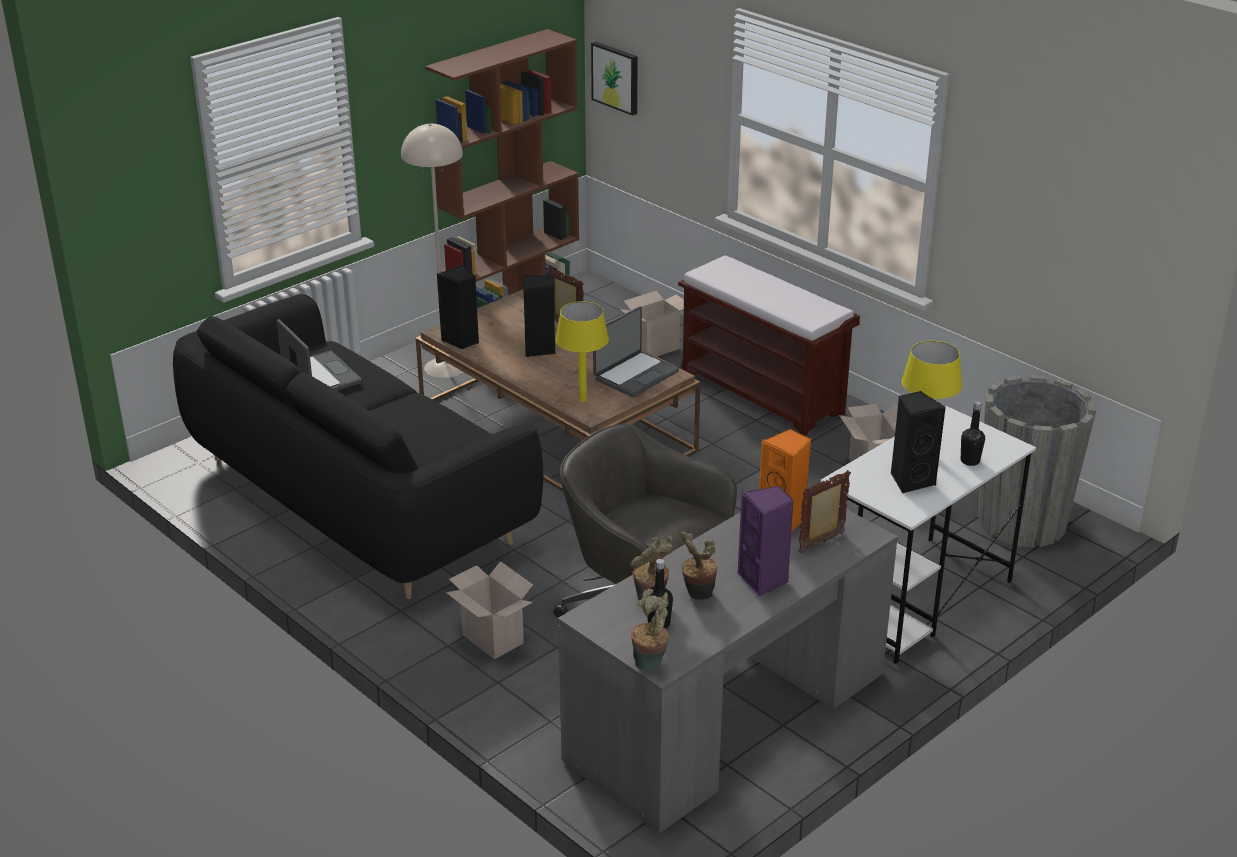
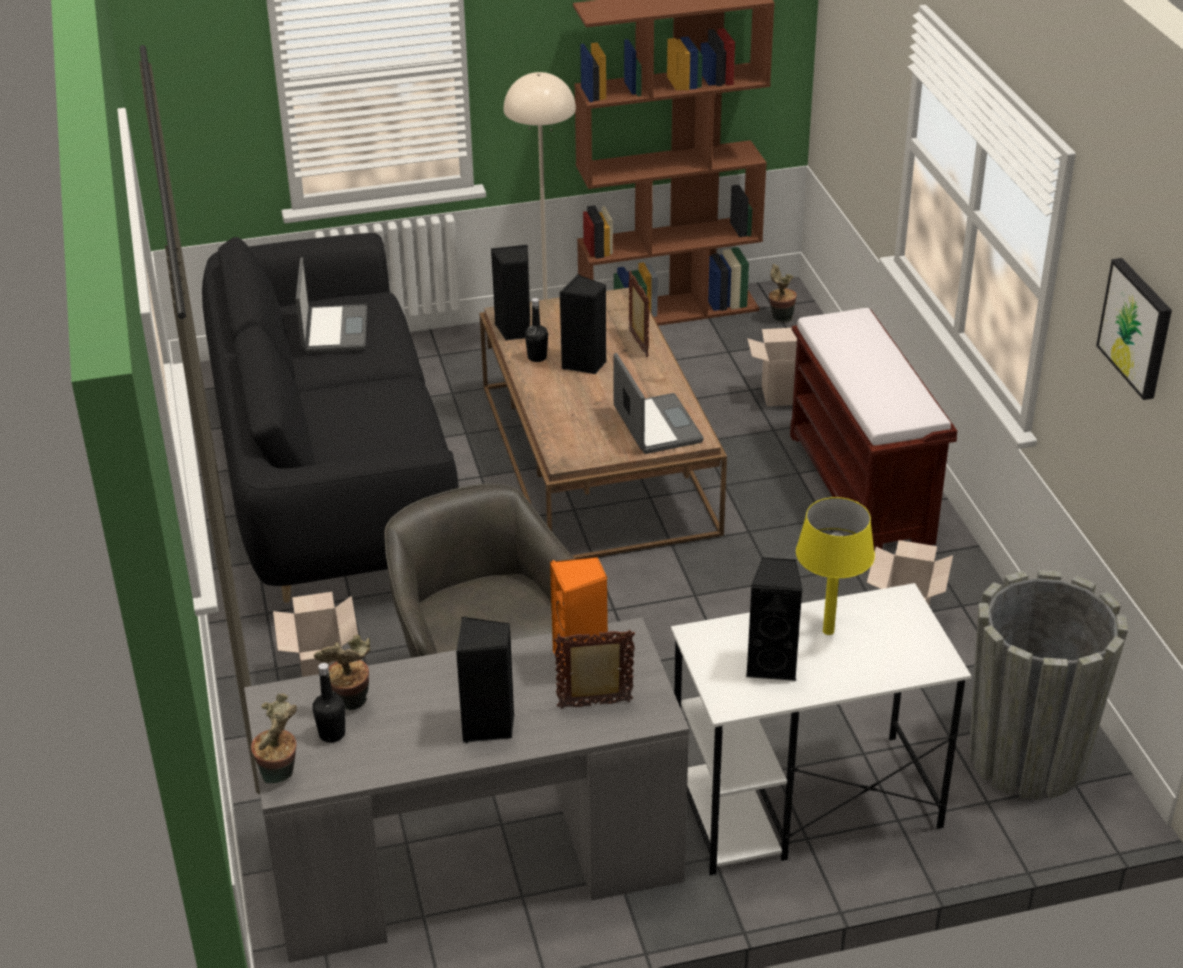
camera: 30 degrees right, 5 degrees up
yellow table lamp [555,301,609,402] -> none
picture [591,42,638,116] -> picture moved to [1096,258,1172,400]
laptop [593,306,679,397] -> laptop turned 90 degrees counterclockwise [613,353,704,454]
potted plant [681,532,717,600] -> potted plant moved to [769,264,797,322]
purple speaker [737,486,794,596] -> black speaker [456,616,514,743]
black bottle [961,401,985,466] -> black bottle moved to [525,298,548,362]

